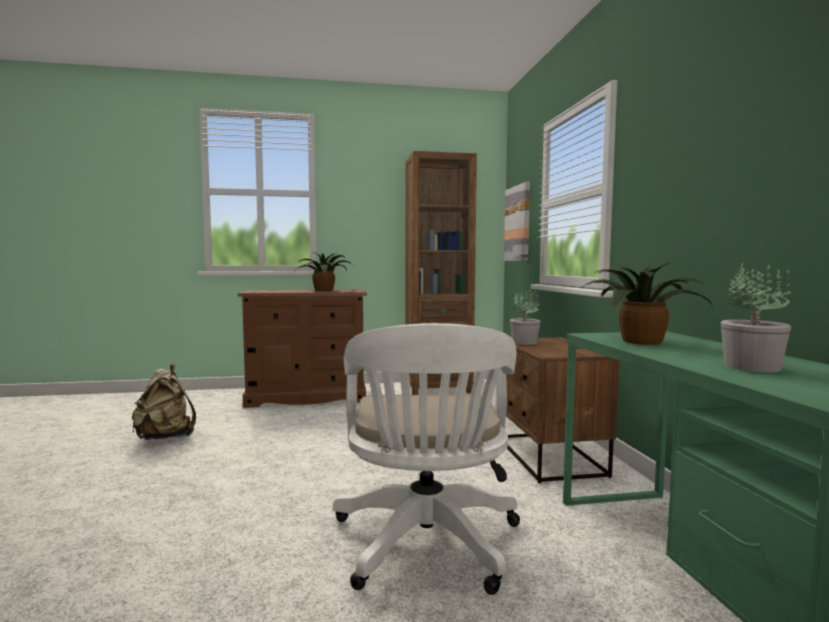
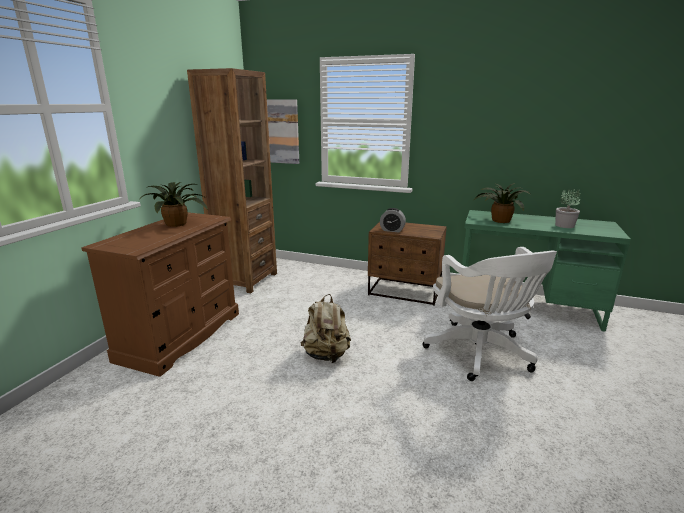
camera: 60 degrees left, 15 degrees up
beige backpack [132,364,196,440] -> beige backpack moved to [300,294,351,363]
white office chair [333,323,520,595] -> white office chair turned 45 degrees clockwise [422,247,557,381]
potted plant [510,290,541,345] -> alarm clock [380,208,406,233]

